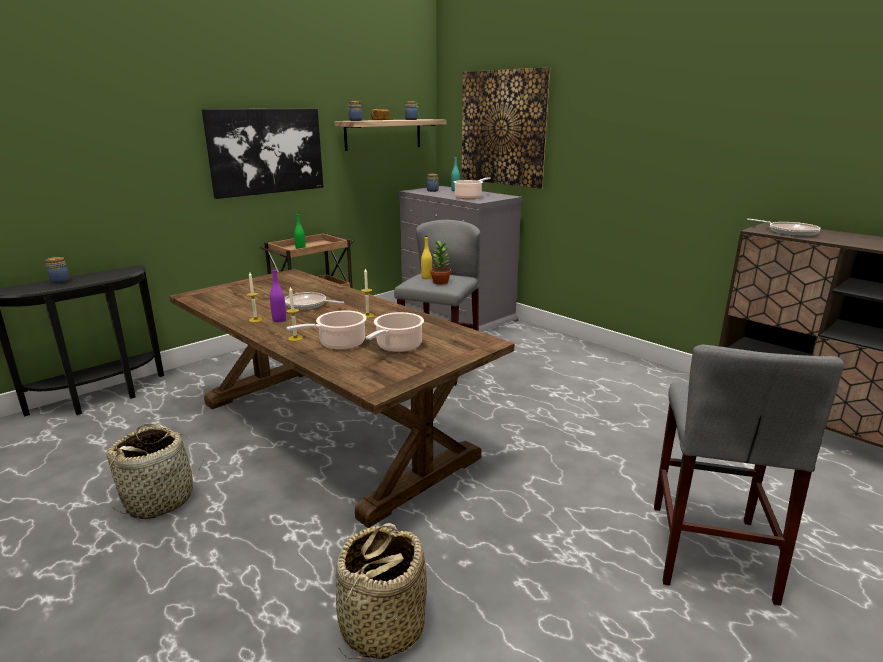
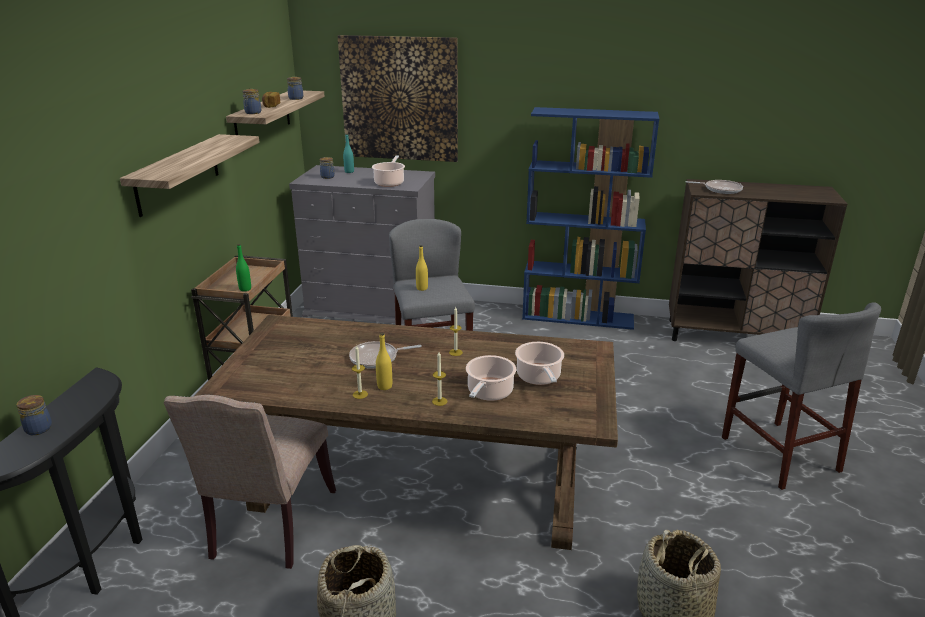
camera: 35 degrees left, 5 degrees up
picture [202,109,323,199] -> shelf [120,134,260,217]
purple bottle [270,268,286,322] -> yellow bottle [376,333,392,390]
potted plant [430,240,451,285] -> none
none -> beige chair [164,394,336,569]
none -> blue bookcase [522,107,659,330]

